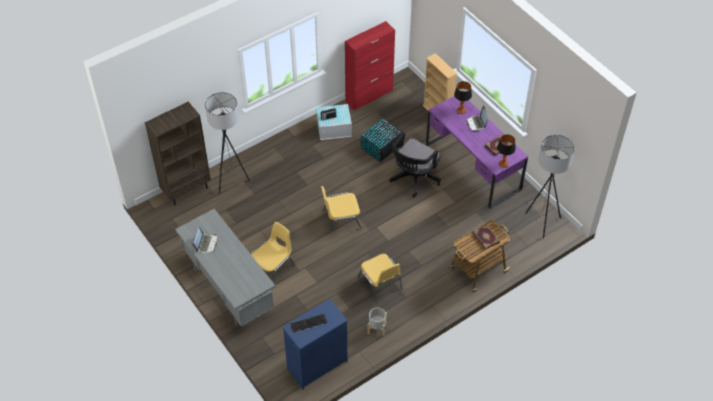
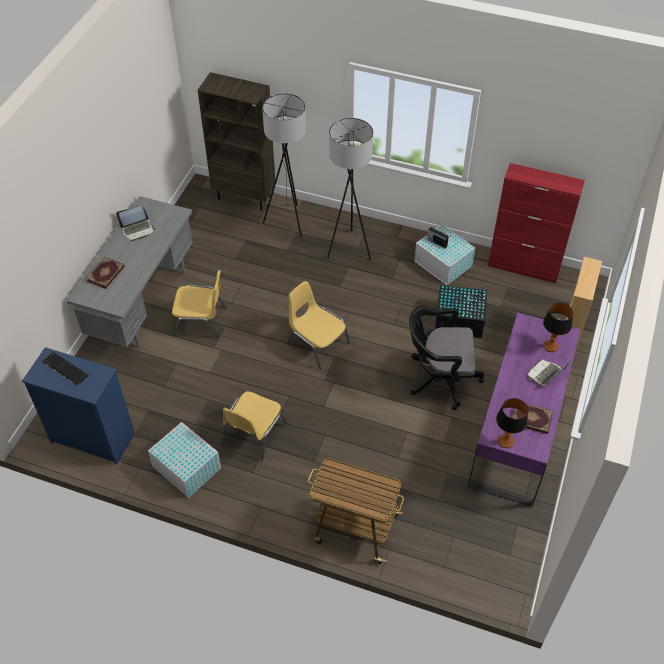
camera: 55 degrees right, 0 degrees up
grey planter [368,308,387,336] -> white storage box [148,422,221,498]
book [472,225,500,250] -> book moved to [86,257,125,289]
grey floor lamp [523,135,574,239] -> grey floor lamp moved to [327,118,373,260]

